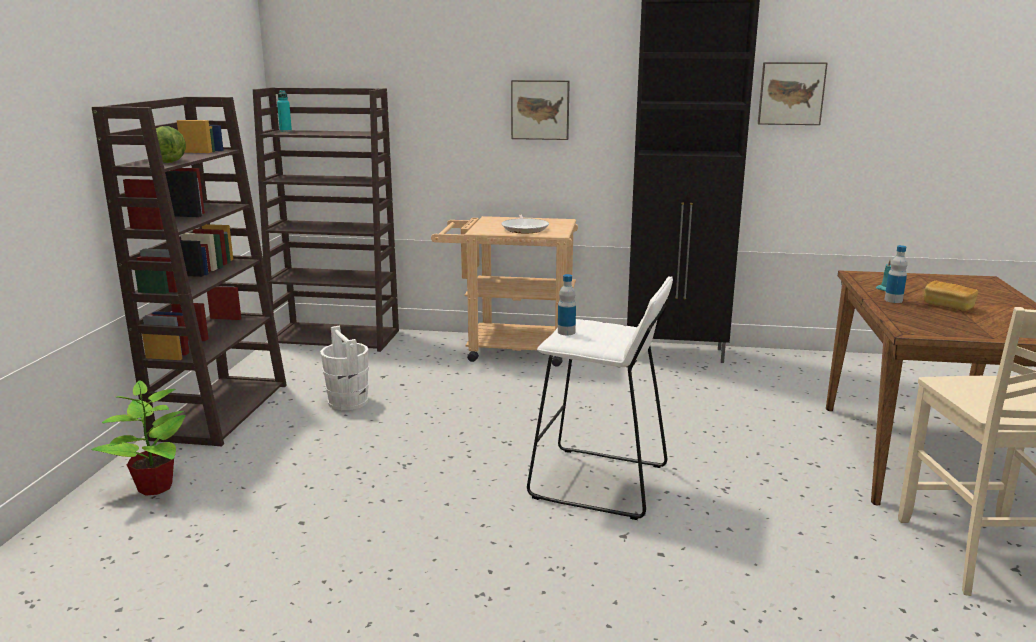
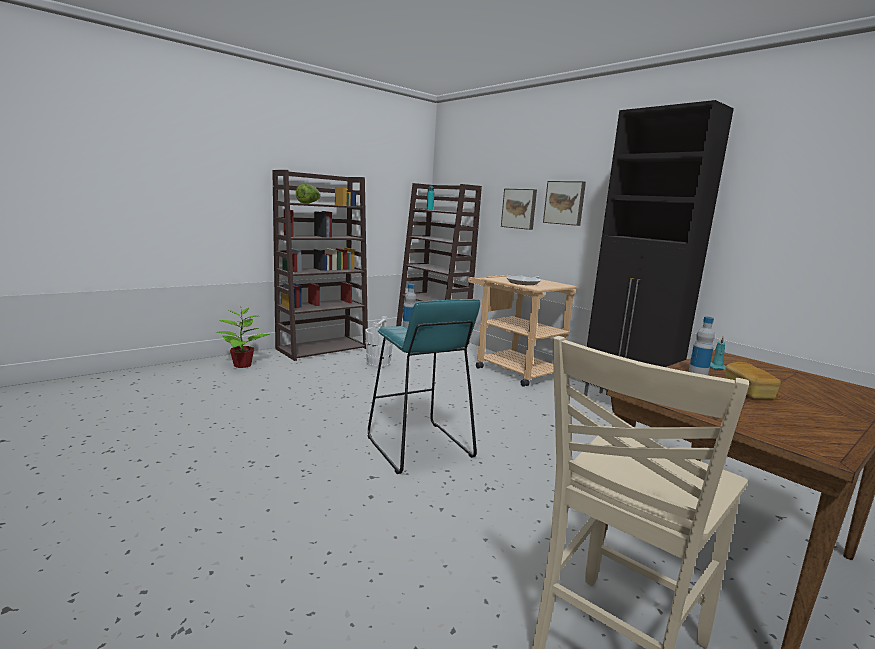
camera: 40 degrees right, 5 degrees down
white stool [527,276,673,520] -> turquoise stool [368,299,480,474]
picture [758,62,828,125] -> picture moved to [501,189,537,230]

